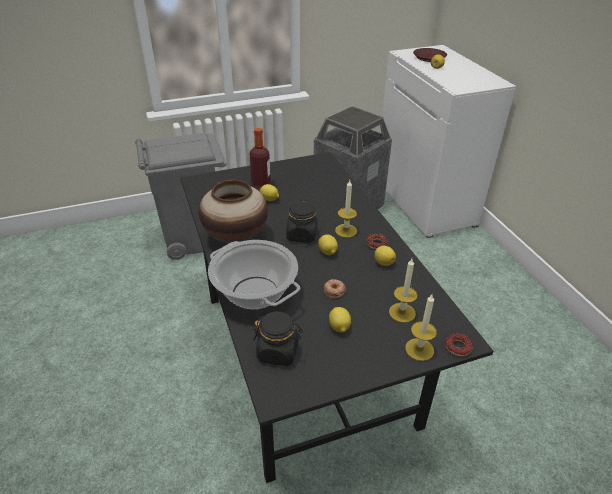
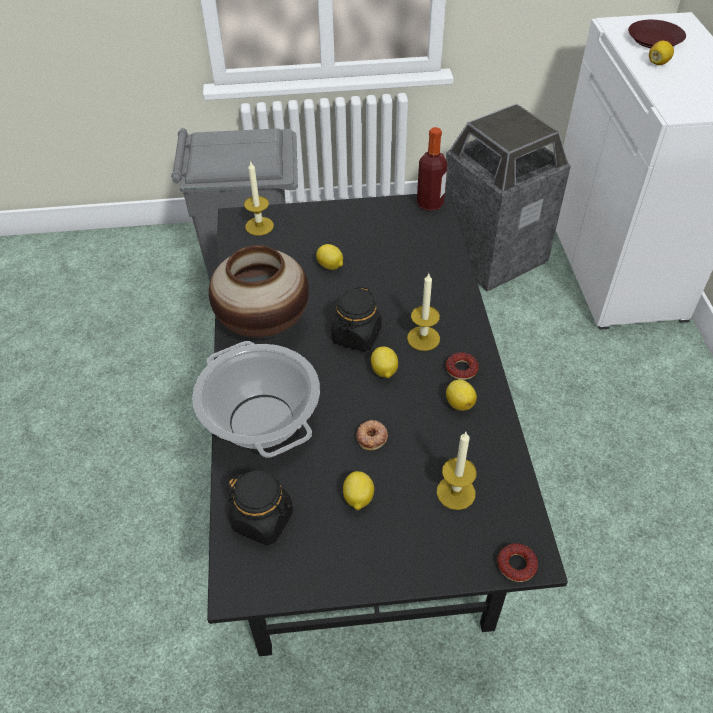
camera: 15 degrees right, 10 degrees up
bottle [249,128,271,188] -> bottle moved to [417,127,447,211]
candle [405,294,437,361] -> candle moved to [244,162,274,236]

